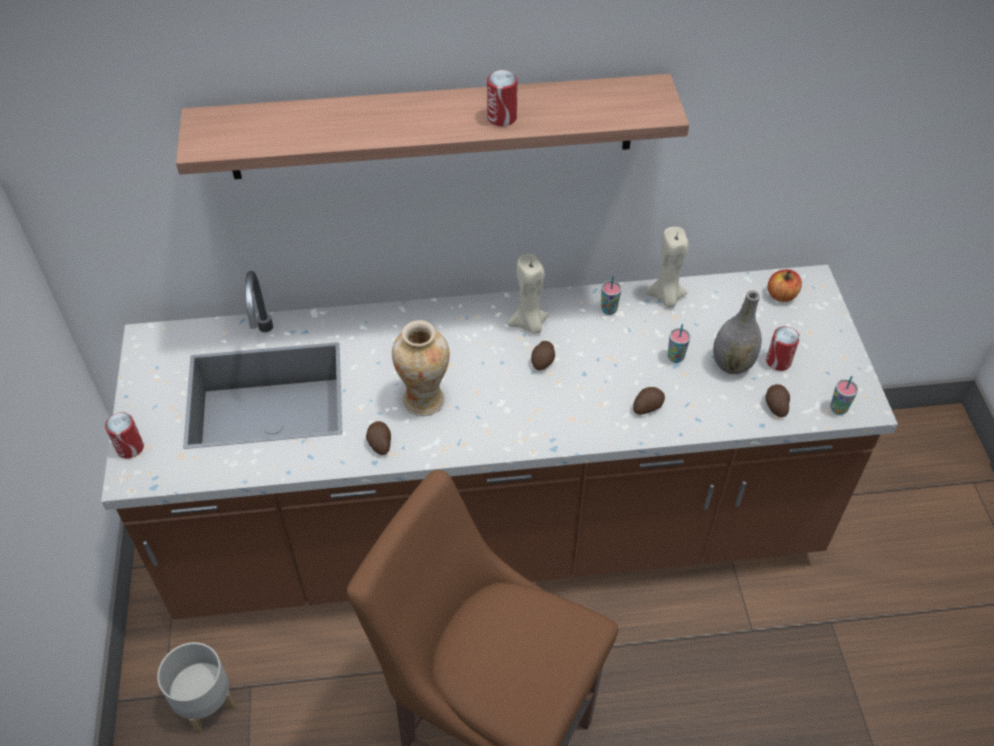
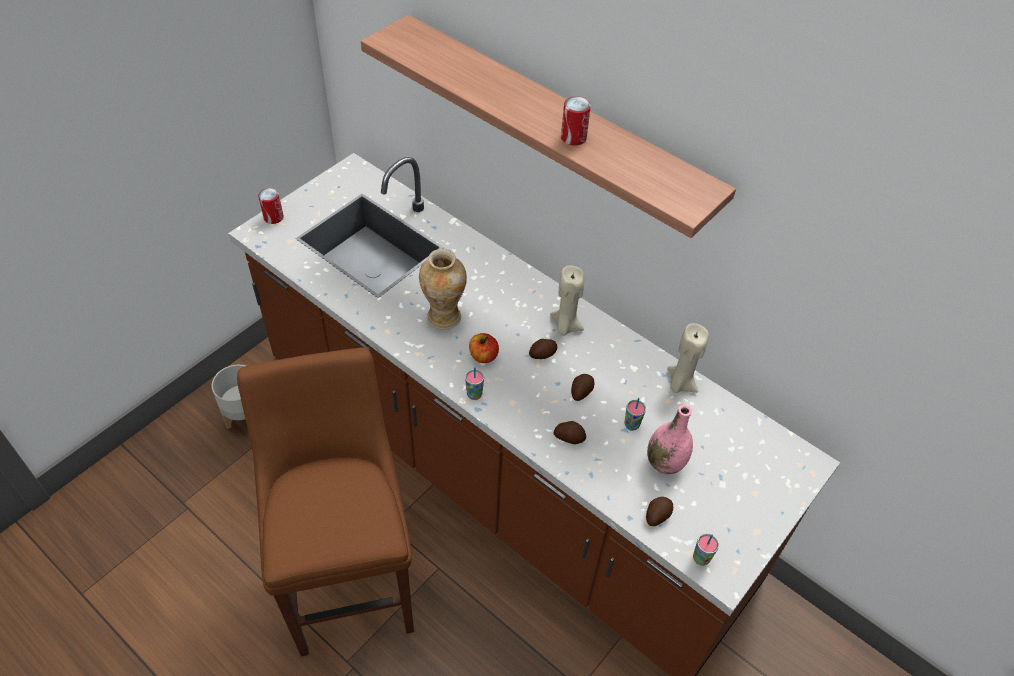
camera: 45 degrees right, 0 degrees up
potato [366,421,391,455] -> potato moved to [571,374,595,401]
cup [601,276,622,315] -> cup moved to [465,367,484,400]
grey vase [713,290,762,374] -> pink vase [647,405,693,474]
can [766,326,800,371] -> none
apple [768,269,802,302] -> apple moved to [469,333,499,363]

